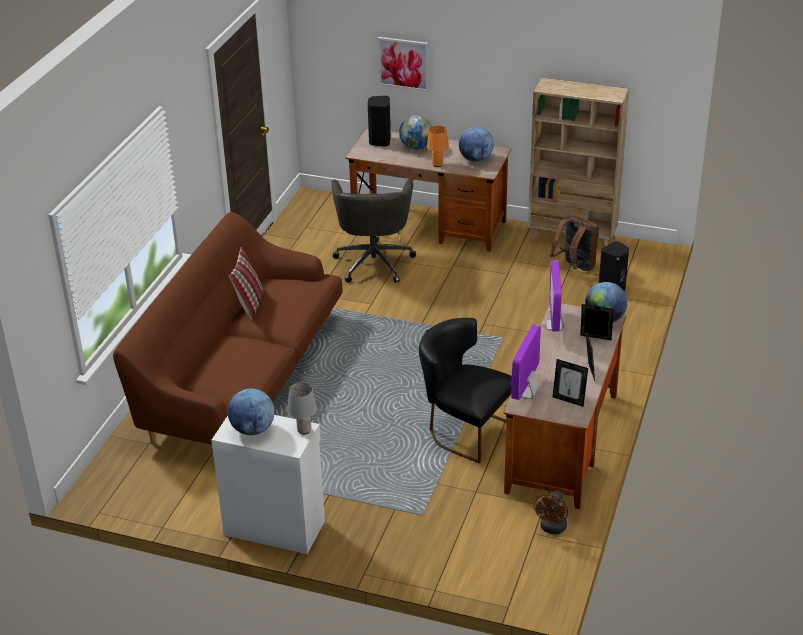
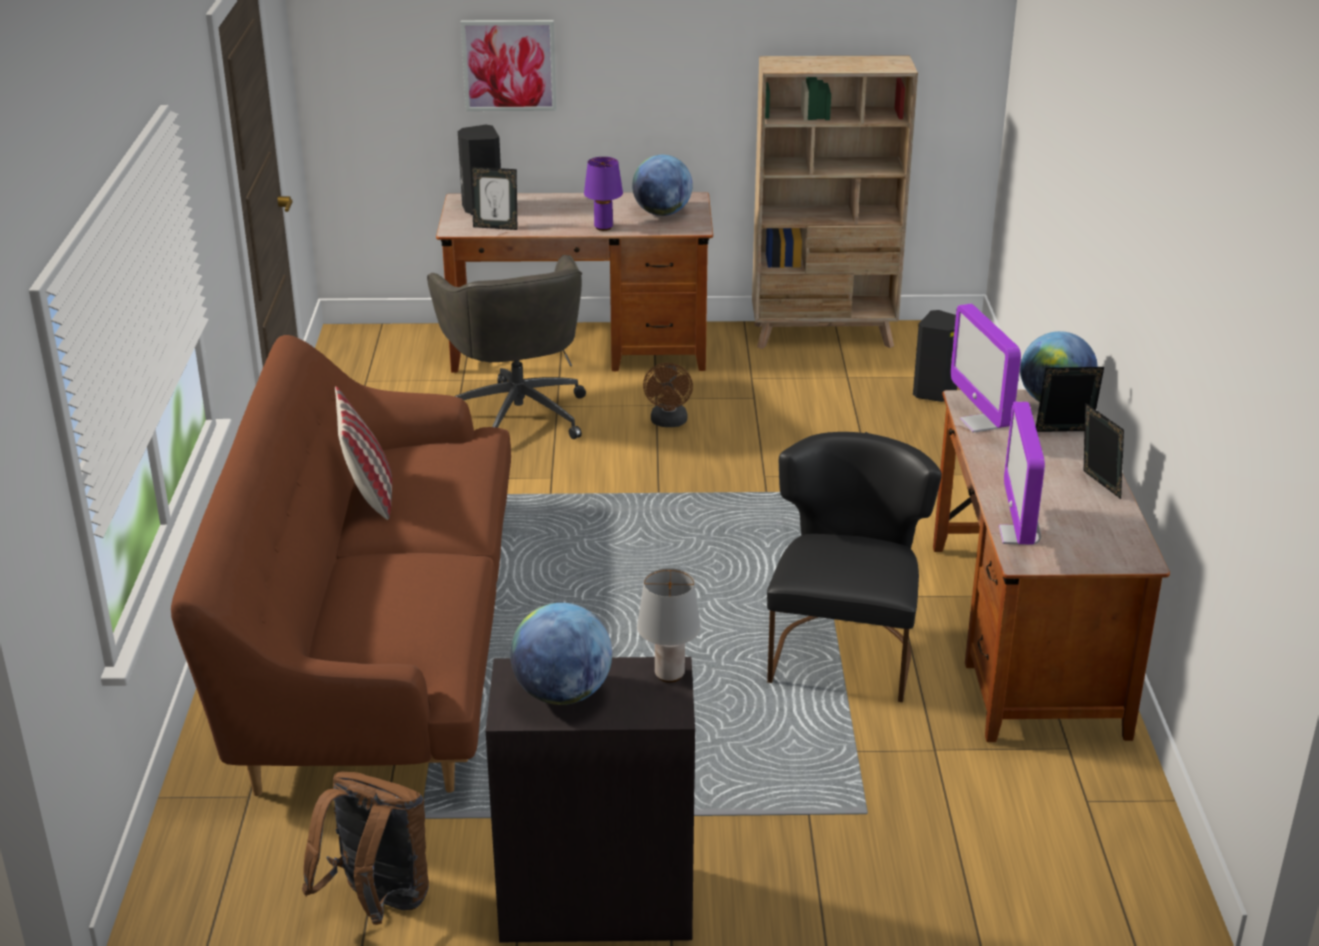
camera: 20 degrees left, 5 degrees down
white cabinet [211,415,325,554] -> black cabinet [486,657,695,942]
globe [399,115,432,150] -> none
black chair [419,318,512,463] -> black chair turned 90 degrees clockwise [767,432,942,702]
orange table lamp [427,126,449,167] -> purple table lamp [584,157,623,231]
brown fan [534,490,568,534] -> brown fan moved to [643,363,693,427]
brown backpack [550,214,599,271] -> brown backpack moved to [302,771,429,925]
picture frame [553,359,588,407] -> picture frame moved to [472,167,517,230]

